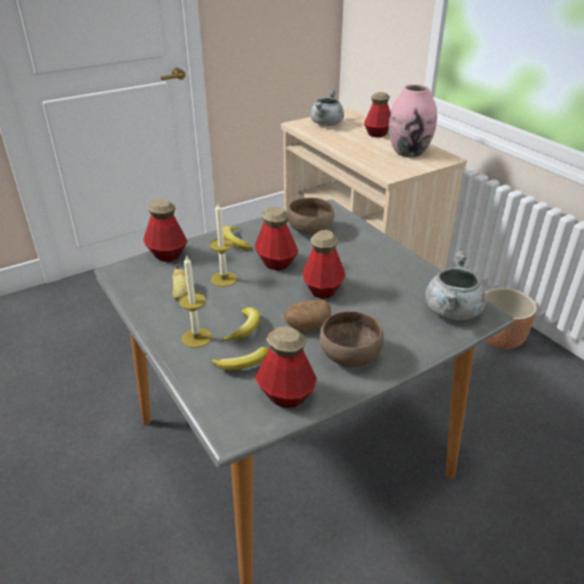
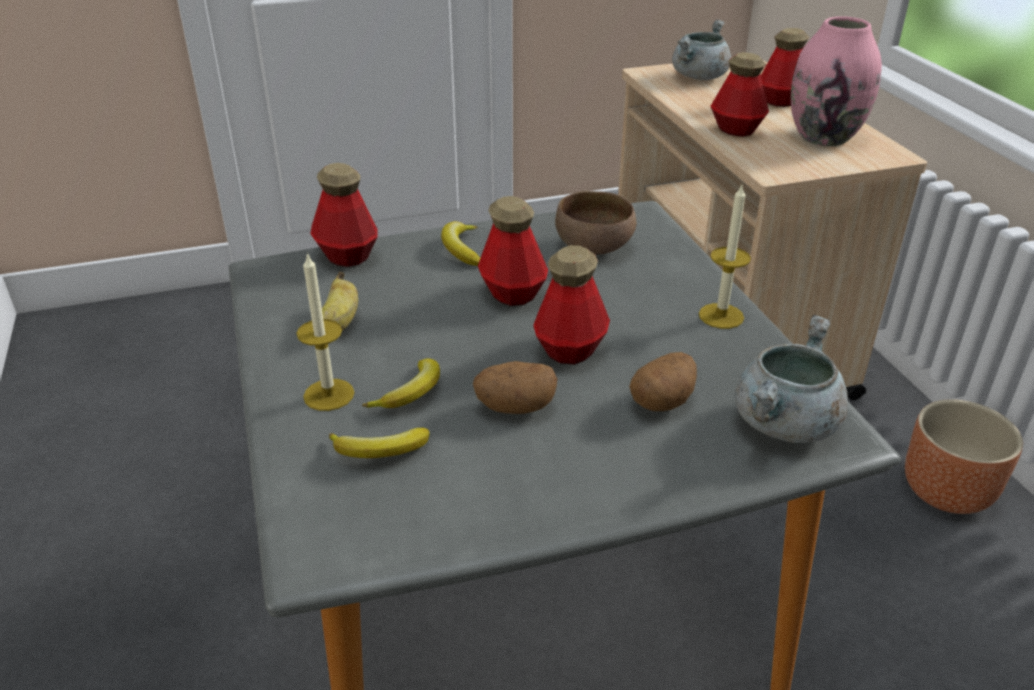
camera: 15 degrees right, 0 degrees up
candle [210,203,237,287] -> candle moved to [699,185,751,329]
bottle [255,327,317,408] -> bottle moved to [711,52,769,137]
brown bowl [320,311,384,367] -> none
none -> potato [629,352,697,411]

